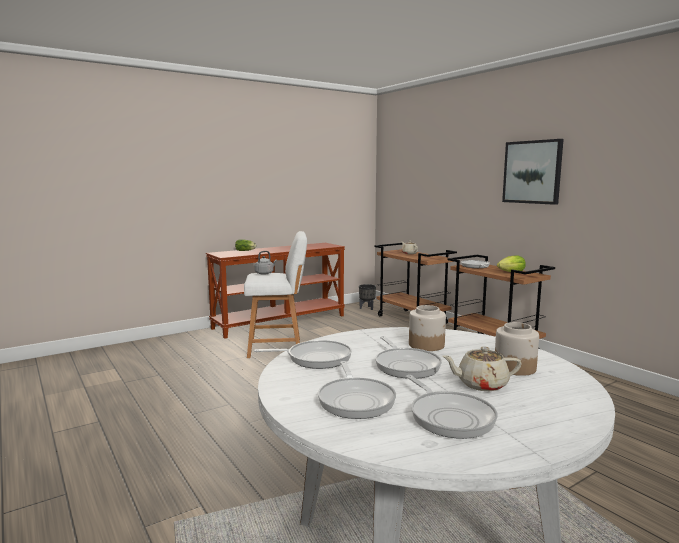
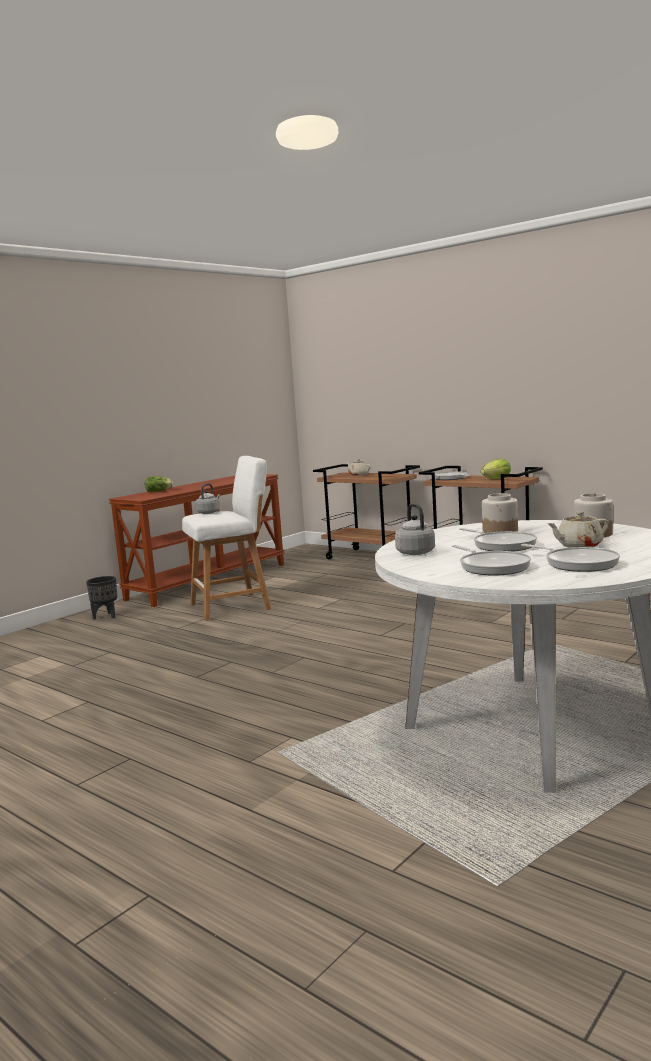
camera: 15 degrees left, 0 degrees up
frying pan [254,340,352,369] -> grey kettle [395,504,435,555]
black planter [359,284,376,310] -> black planter moved to [86,576,117,620]
picture [502,139,564,205] -> none

